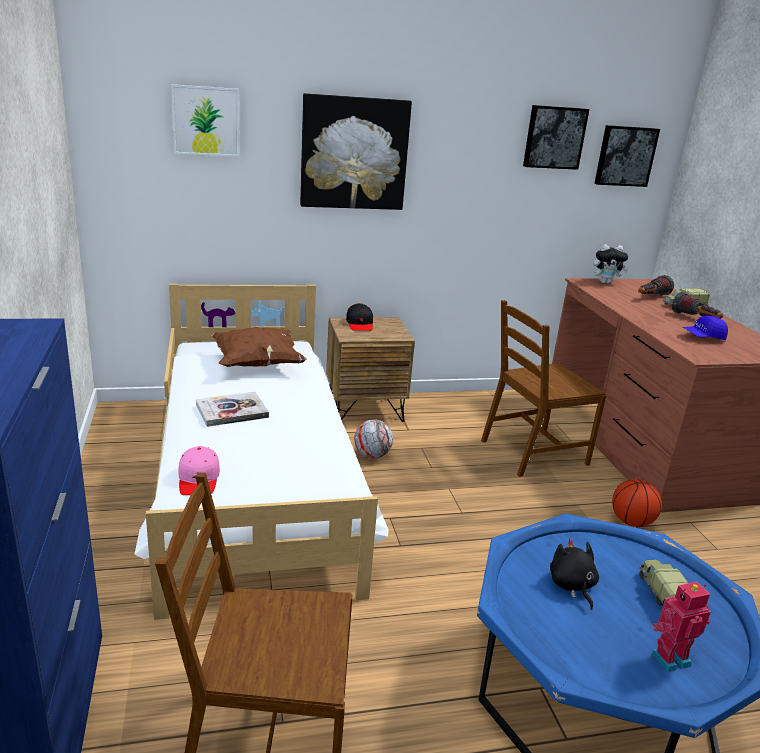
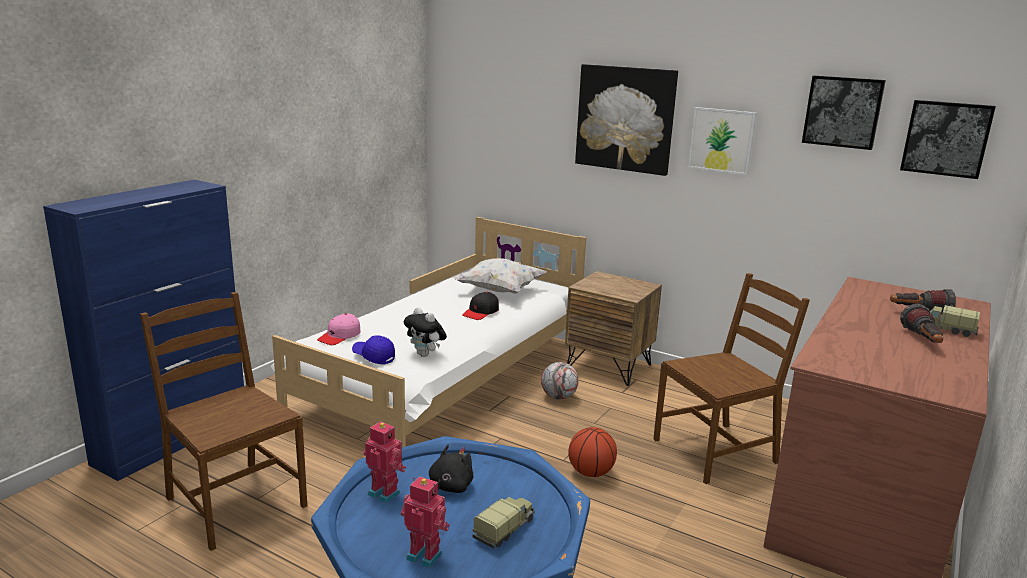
camera: 45 degrees right, 5 degrees down
picture [171,84,240,157] -> picture moved to [688,107,757,175]
book [196,392,269,427] -> none
brown pillow [211,327,307,367] -> white pillow [453,258,546,294]
black cap [346,303,373,331] -> black cap moved to [462,292,499,320]
brown chair [481,300,606,477] -> brown chair turned 135 degrees clockwise [653,273,810,484]
plush toy [593,244,628,284] -> plush toy moved to [404,307,447,357]
basketball [612,479,662,527] -> basketball moved to [568,427,617,477]
blue cap [682,316,728,340] -> blue cap moved to [352,335,395,365]
none -> toy robot [363,421,406,504]

